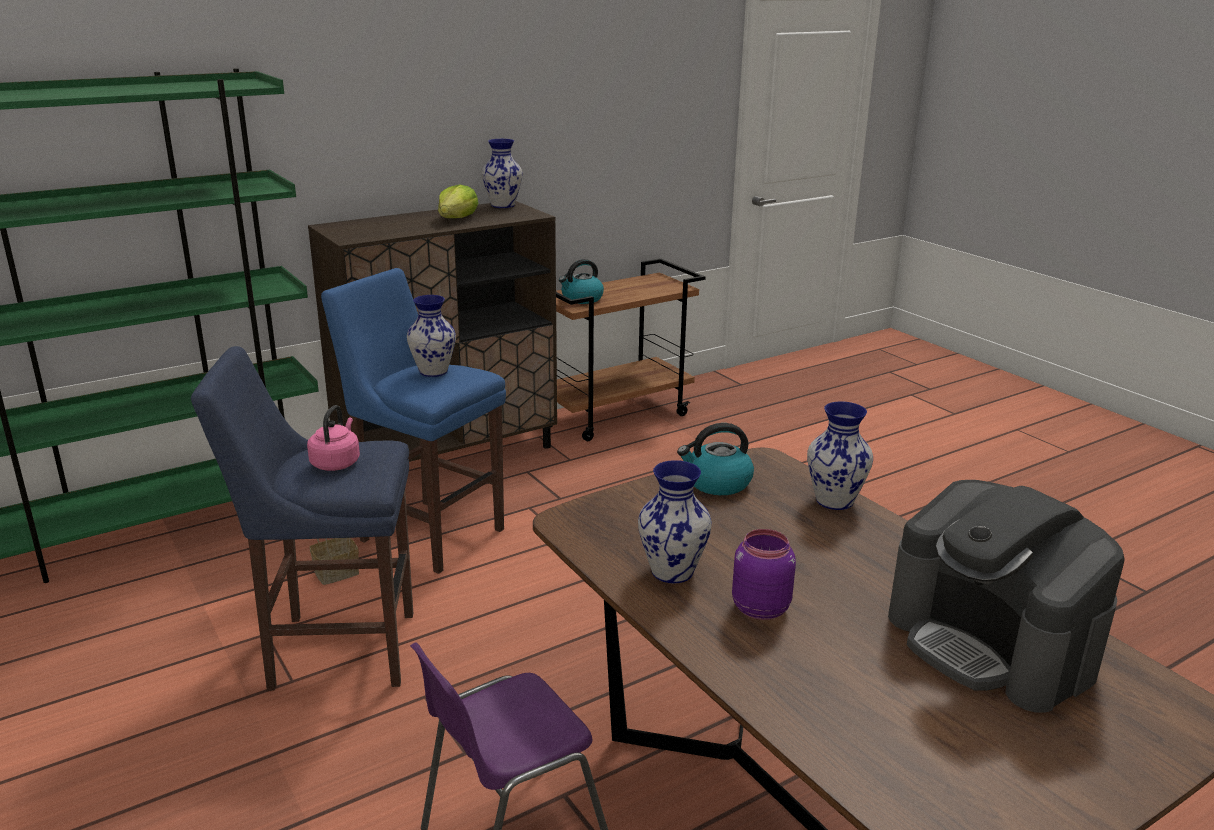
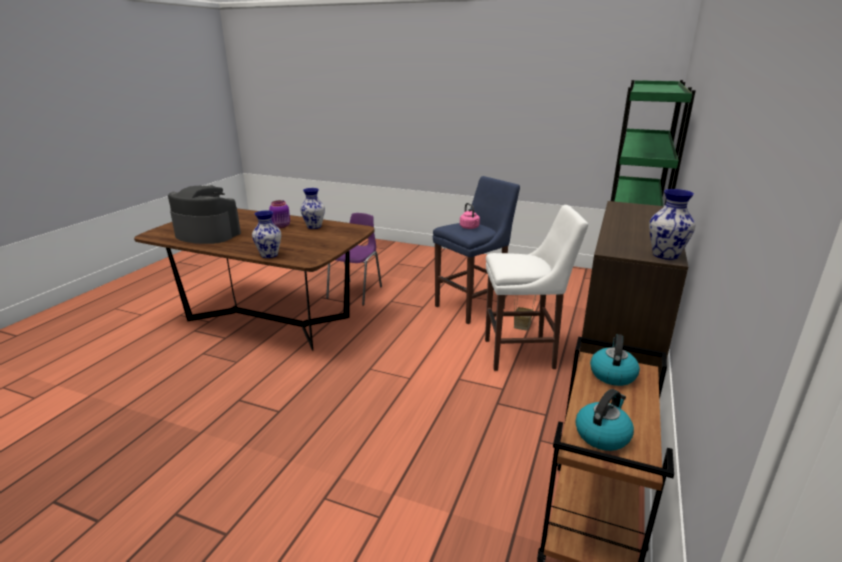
camera: 145 degrees right, 0 degrees up
blue stool [321,268,506,574] -> white stool [485,205,588,371]
vase [407,295,456,377] -> none
lettuce [438,184,479,218] -> none
kettle [677,423,754,495] -> kettle moved to [575,389,634,451]

